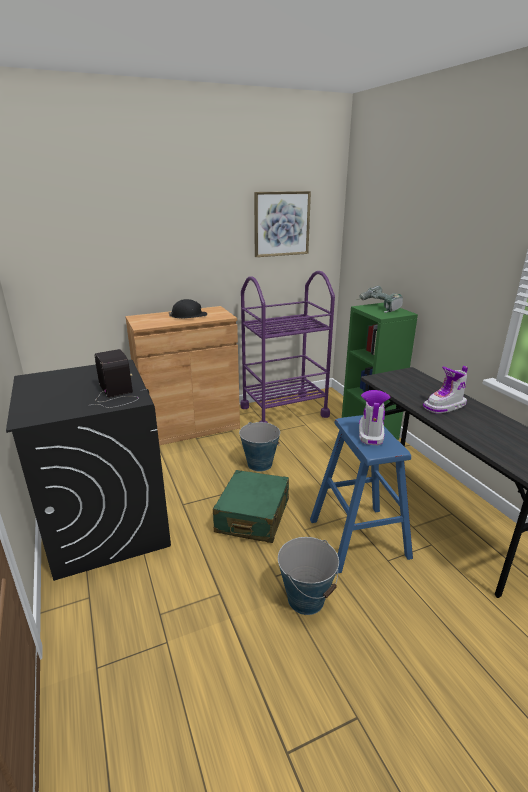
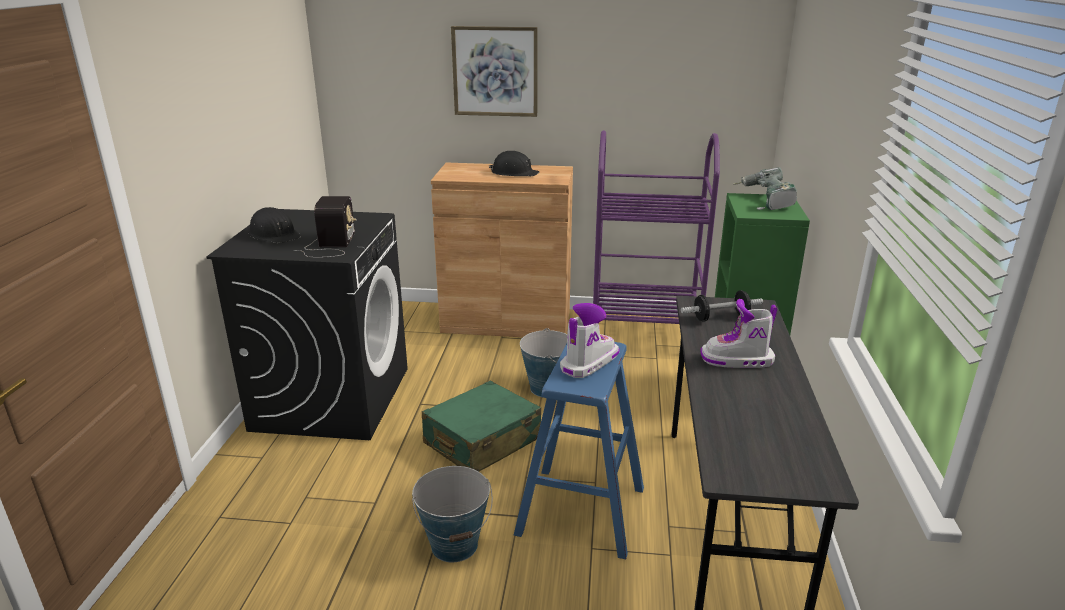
camera: 30 degrees right, 0 degrees up
picture [254,191,311,257] -> picture moved to [451,26,538,117]
none -> black hard hat [248,207,301,243]
none -> dumbbell [681,290,763,322]

